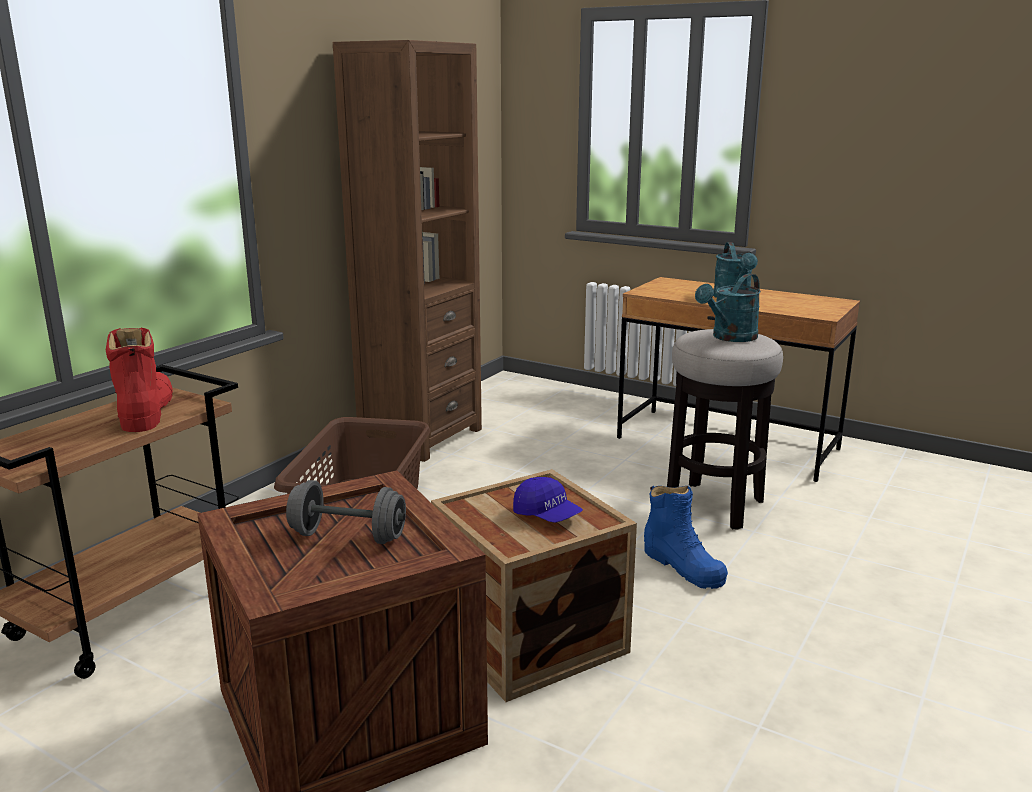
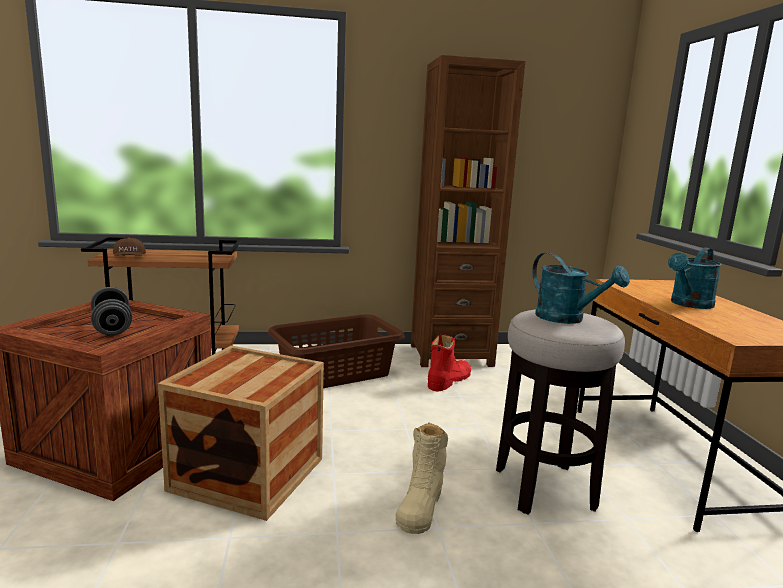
camera: 50 degrees right, 5 degrees down
red boot [106,328,173,432] -> red boot moved to [428,335,471,391]
blue cap [513,477,583,523] -> none
blue boot [644,486,728,589] -> beige boot [396,423,448,534]
turquoise watering can [695,273,761,342] -> turquoise watering can turned 135 degrees counterclockwise [532,252,630,324]
none -> brown cap [113,238,146,256]

